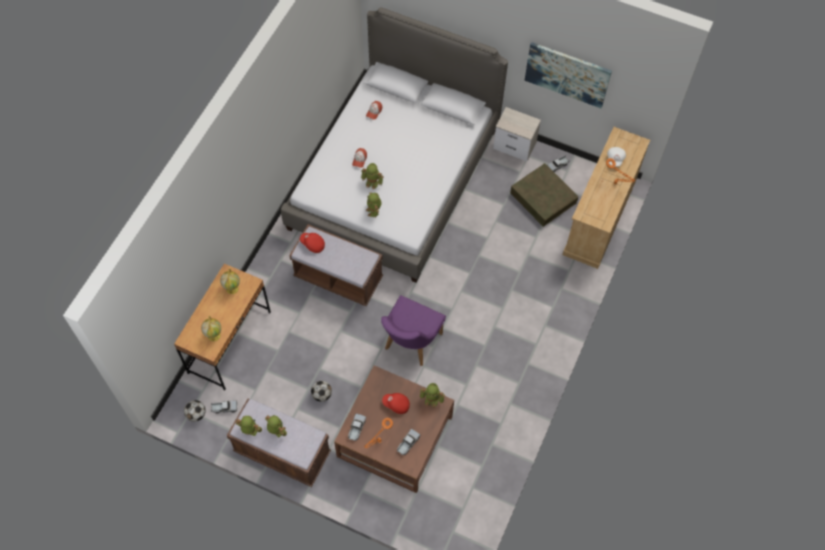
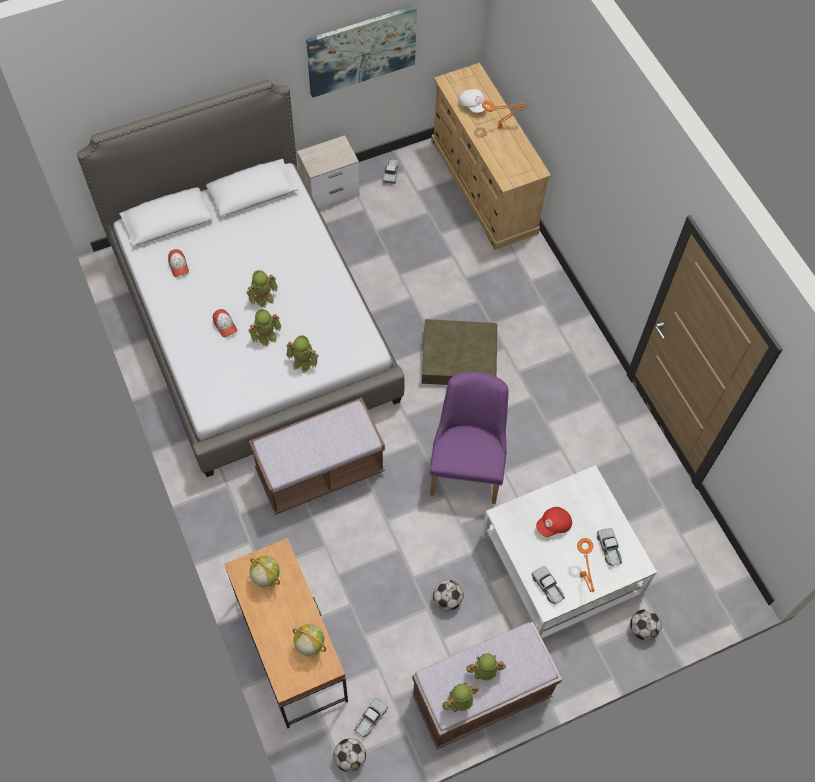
camera: 50 degrees left, 0 degrees up
red cap [300,233,325,253] -> none
brown coffee table [334,365,454,493] -> white coffee table [481,465,657,639]
purple chair [381,295,446,366] -> purple chair turned 150 degrees counterclockwise [430,372,509,504]
toy robot [420,383,445,407] -> toy robot moved to [246,270,278,308]
brown storage box [510,163,578,227] -> brown storage box moved to [422,319,497,385]
none -> football [630,609,662,640]

